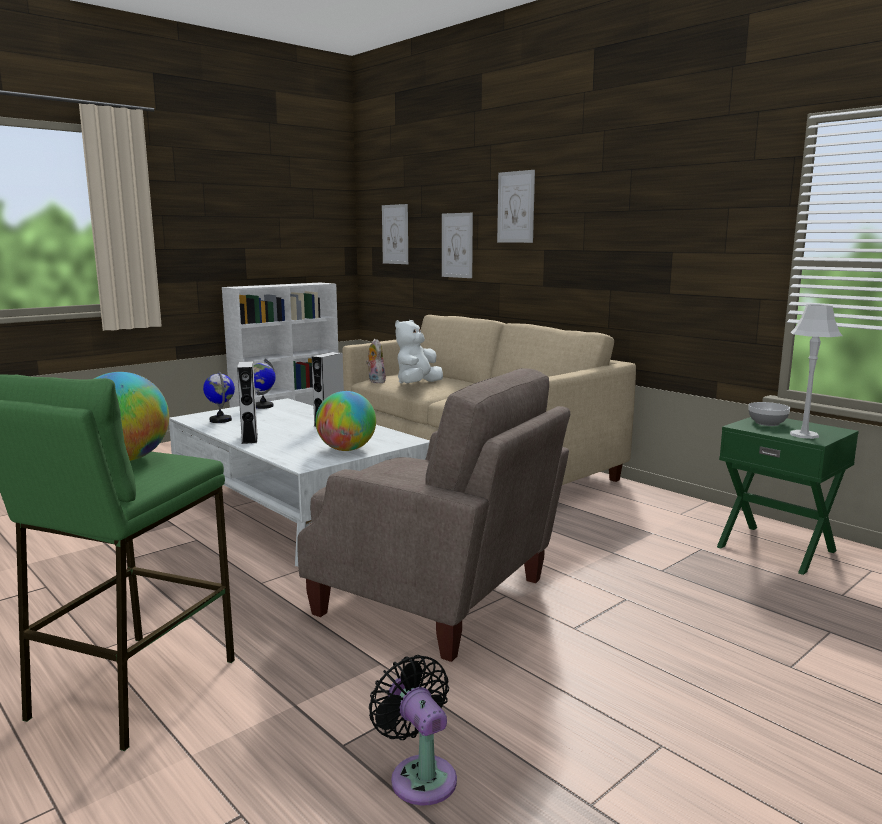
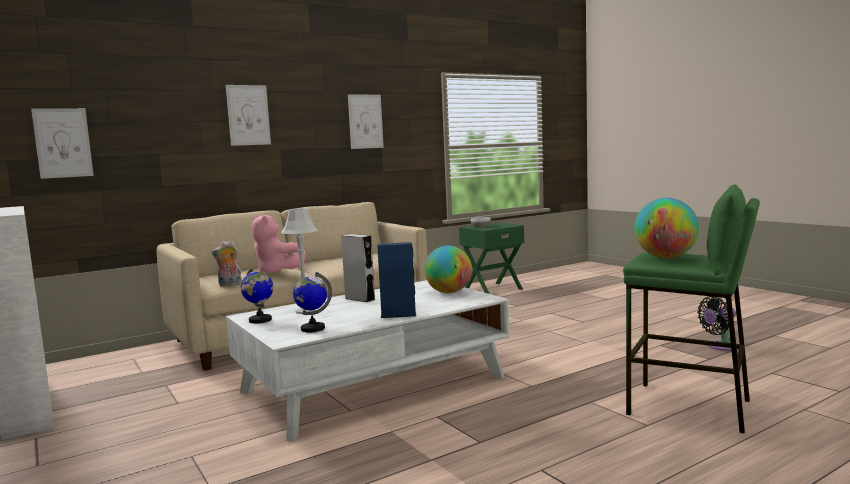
camera: 80 degrees left, 5 degrees down
grey speaker [237,361,258,444] -> blue speaker [377,242,416,318]
beige armchair [297,368,570,662] -> none
white plush toy [395,320,443,383] -> pink plush toy [252,215,306,273]
picture [442,213,473,278] -> picture moved to [348,94,384,149]
grey table lamp [790,304,842,439] -> grey table lamp moved to [282,208,318,314]

